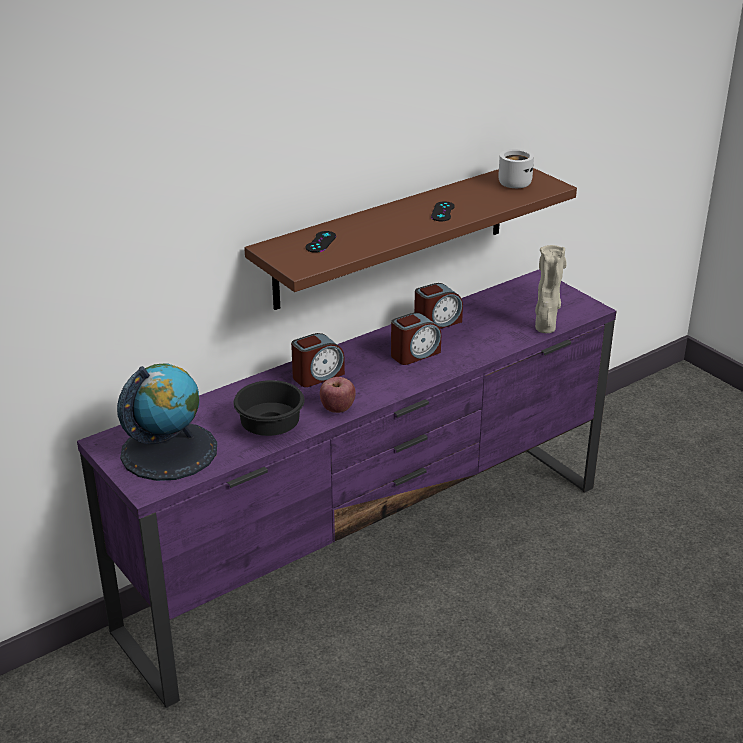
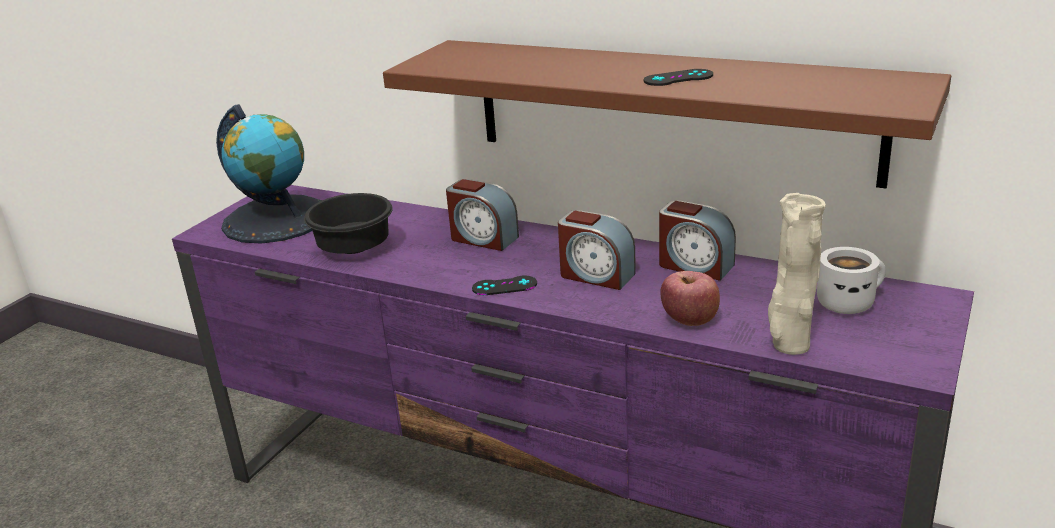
camera: 65 degrees right, 5 degrees down
black game controller [306,231,336,253] -> black game controller moved to [472,275,537,295]
apple [320,377,356,413] -> apple moved to [660,271,720,326]
white mug [498,149,534,188] -> white mug moved to [817,247,886,314]

